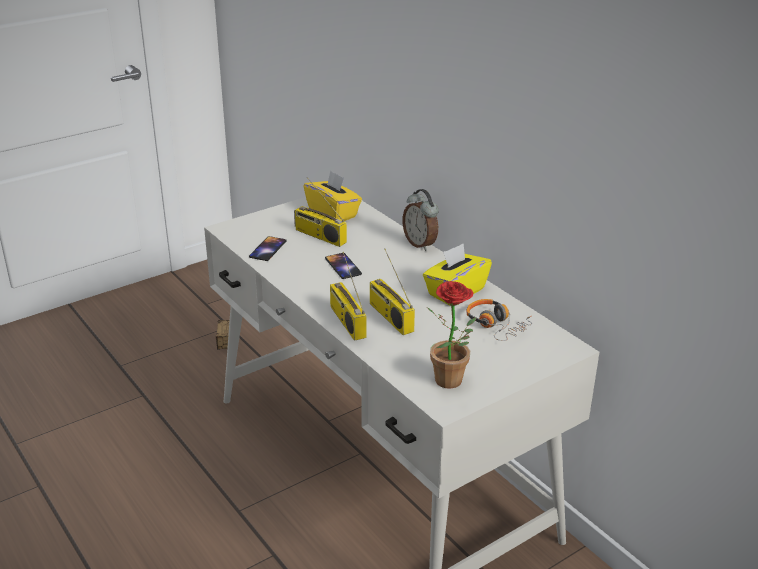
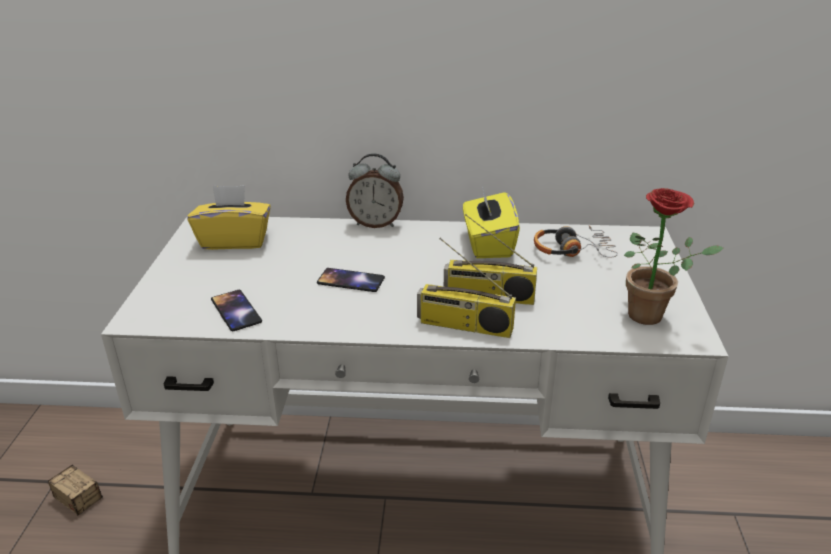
camera: 50 degrees left, 0 degrees up
radio [294,177,347,247] -> none

